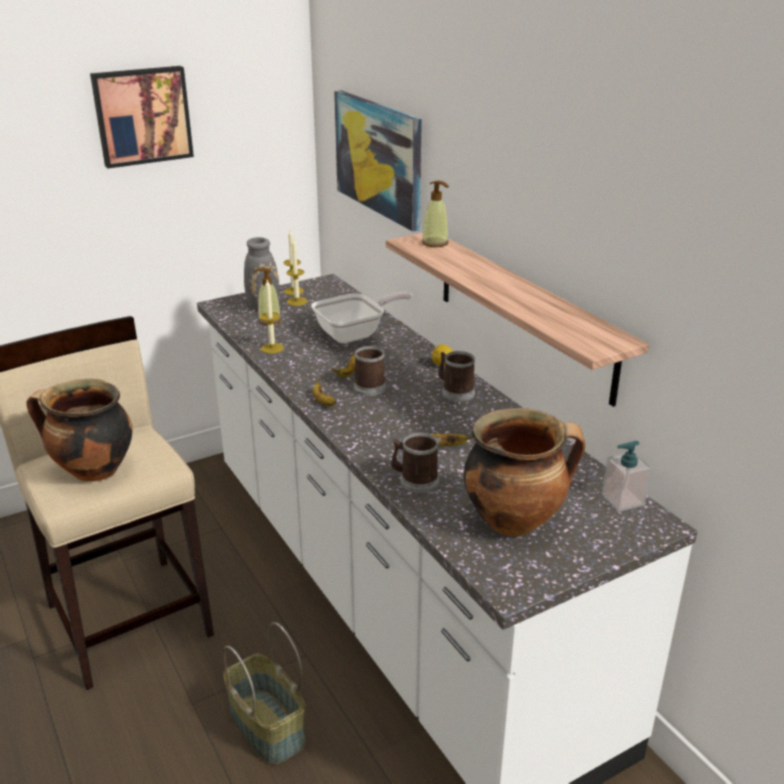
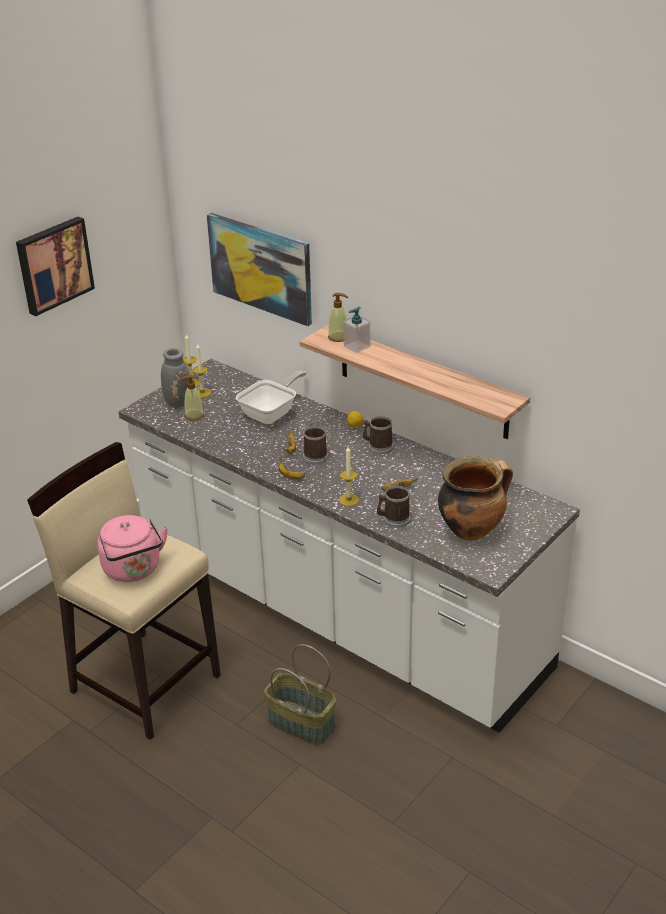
camera: 20 degrees left, 5 degrees up
cooking pot [27,379,132,482] -> pink kettle [97,515,168,582]
candle [260,280,284,354] -> candle moved to [339,447,359,506]
soap dispenser [602,441,651,512] -> soap dispenser moved to [343,307,370,353]

